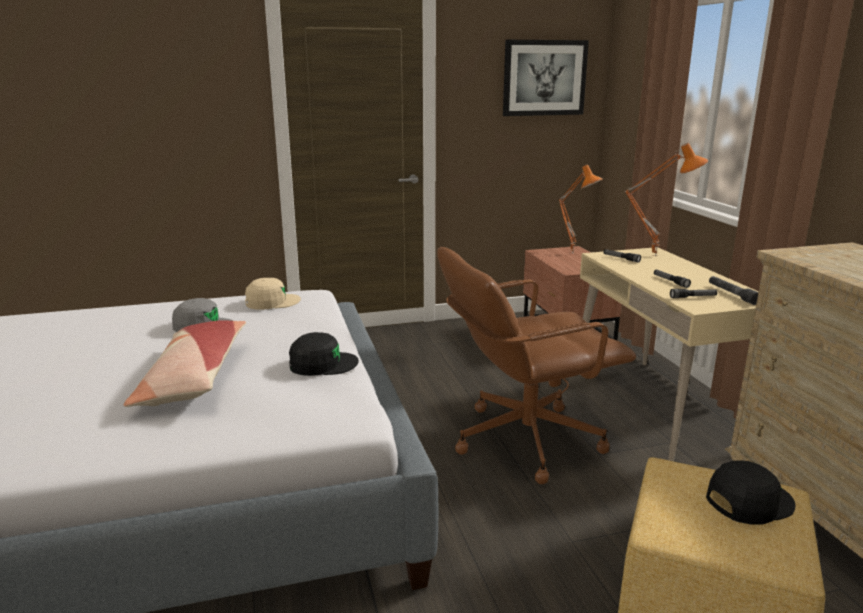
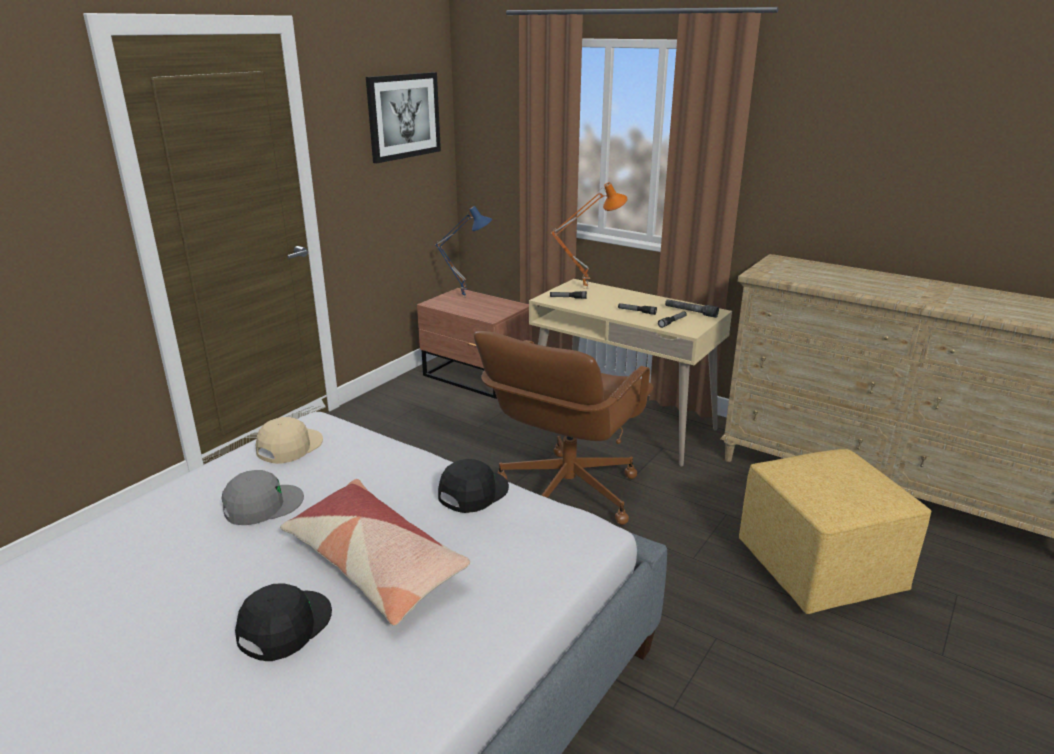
camera: 40 degrees left, 5 degrees up
orange table lamp [559,165,603,254] -> blue table lamp [435,206,492,298]
black cap [706,460,796,525] -> black cap moved to [235,584,332,661]

